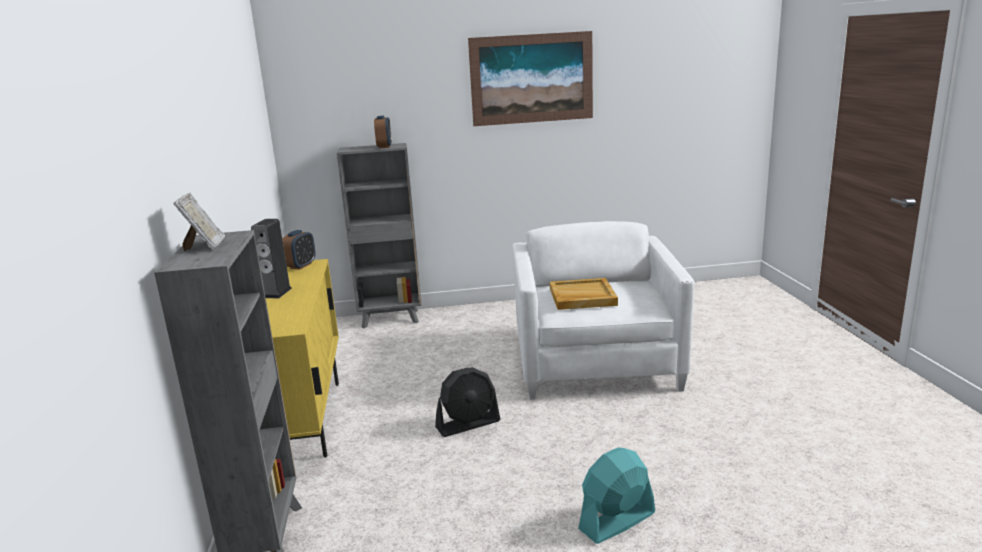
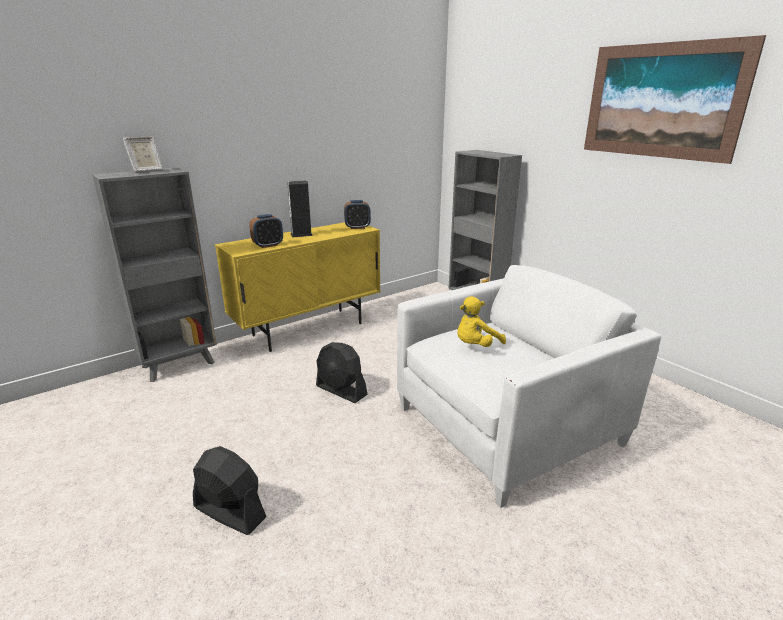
camera: 60 degrees right, 5 degrees up
alarm clock [374,116,392,148] -> alarm clock moved to [249,214,283,248]
beige tray [550,278,618,310] -> yellow plush toy [457,296,506,347]
turquoise fan [578,448,655,544] -> black fan [193,446,267,535]

